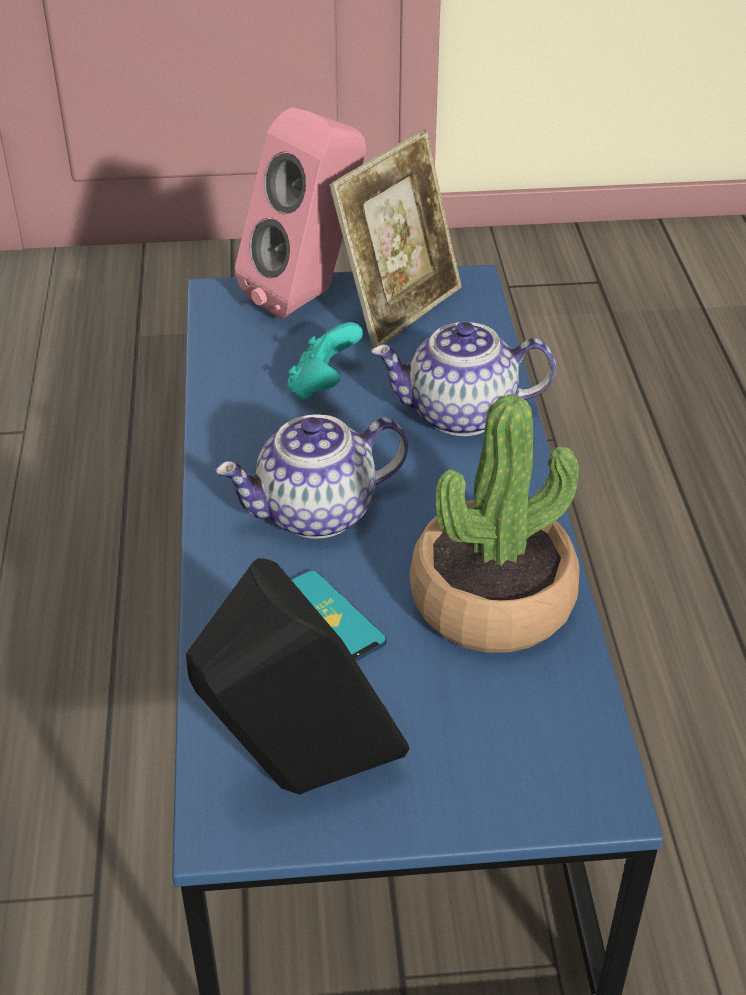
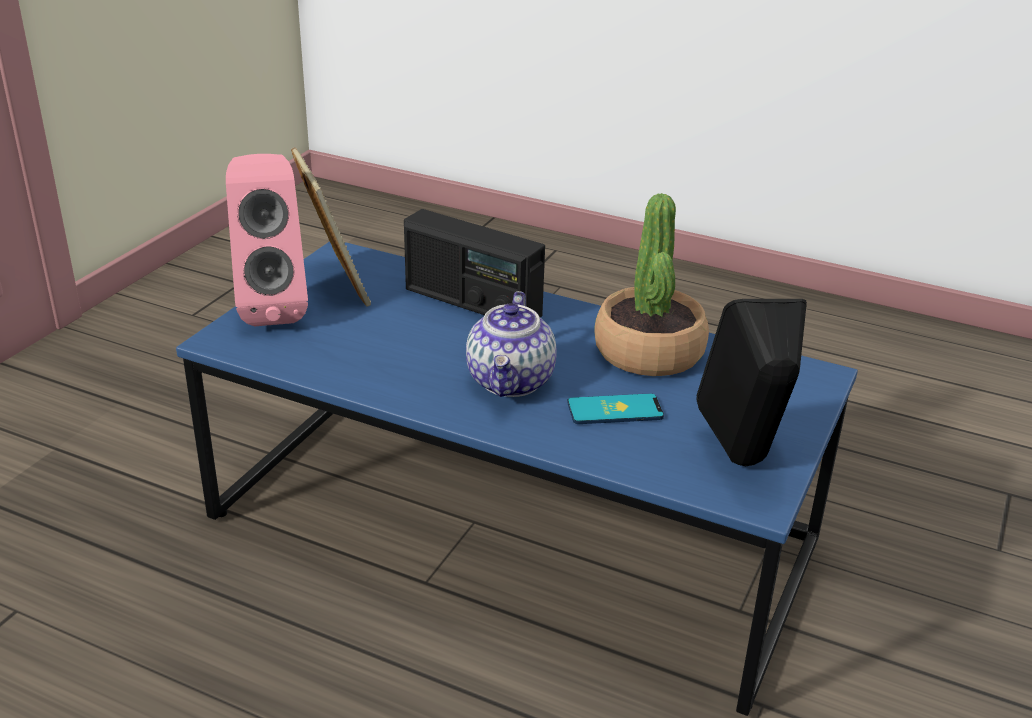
camera: 60 degrees left, 10 degrees down
turquoise game controller [288,322,363,401] -> none
teapot [371,322,556,436] -> radio [404,209,545,318]

